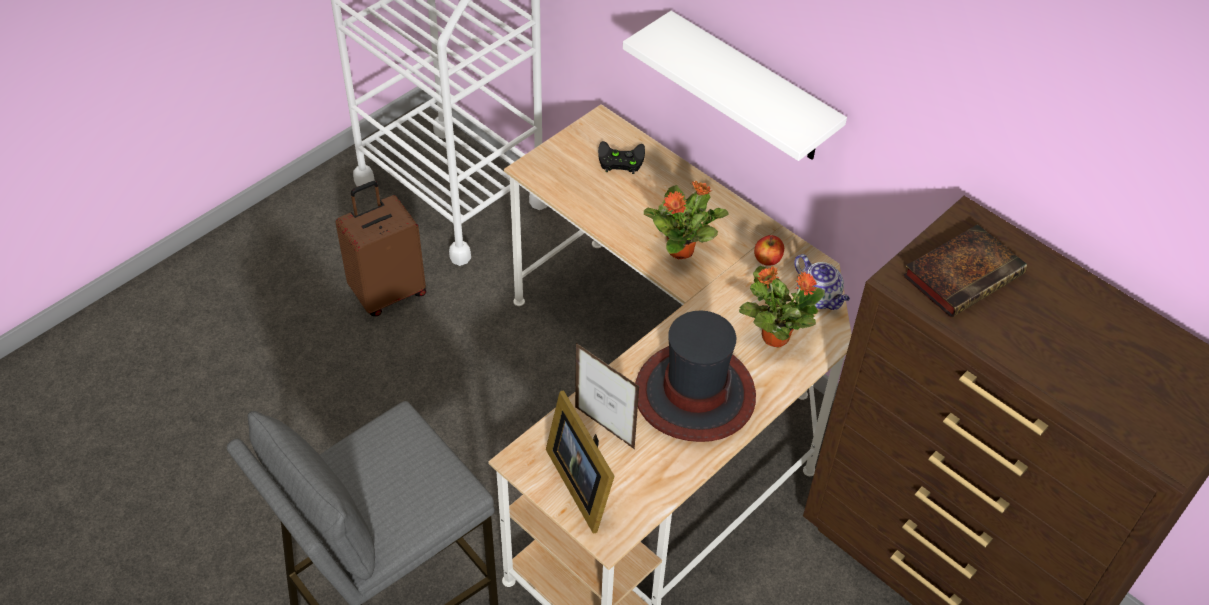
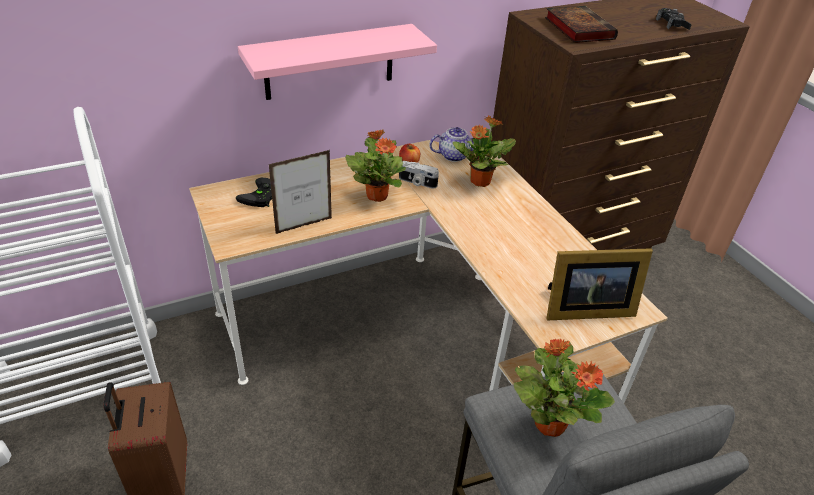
camera: 70 degrees left, 10 degrees down
picture frame [575,343,640,449] -> picture frame moved to [269,150,332,234]
white shelf [623,11,847,161] -> pink shelf [238,24,437,100]
hat [635,310,756,442] -> none
none -> camera [399,161,439,189]
none -> potted plant [514,339,615,437]
none -> black game controller [656,8,692,30]

